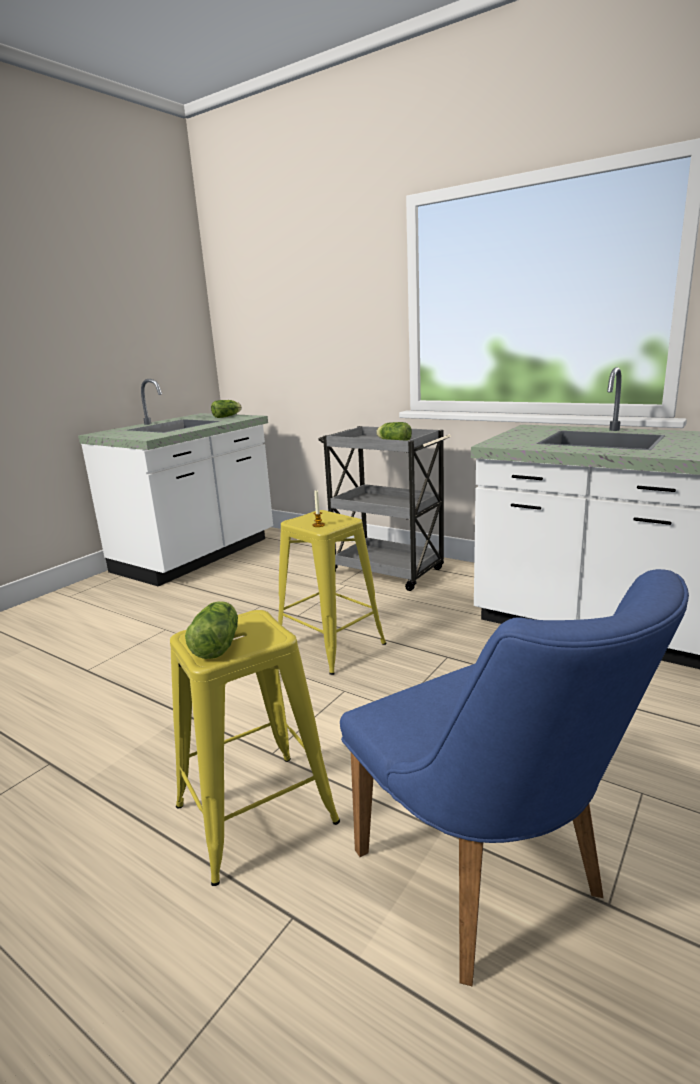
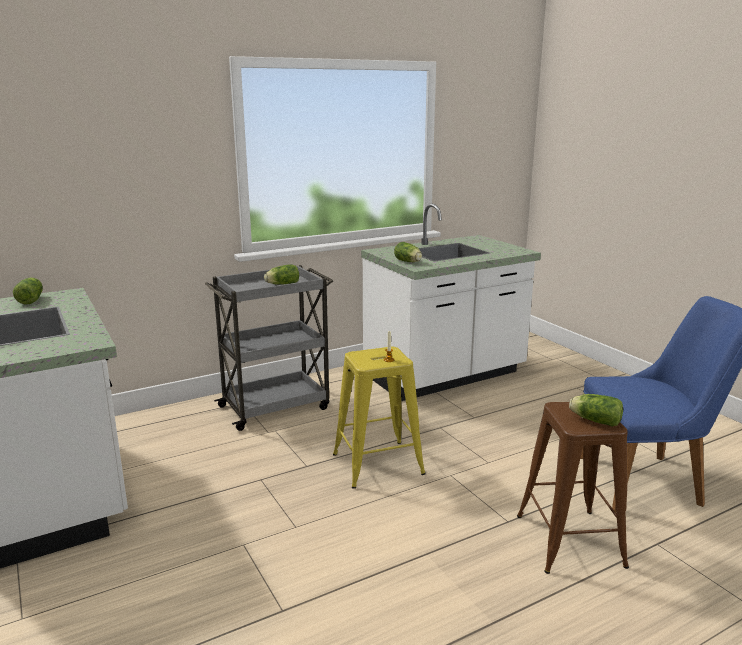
camera: 65 degrees left, 0 degrees up
yellow stool [170,610,340,886] -> brown stool [517,402,629,574]
none -> lettuce [394,242,422,262]

